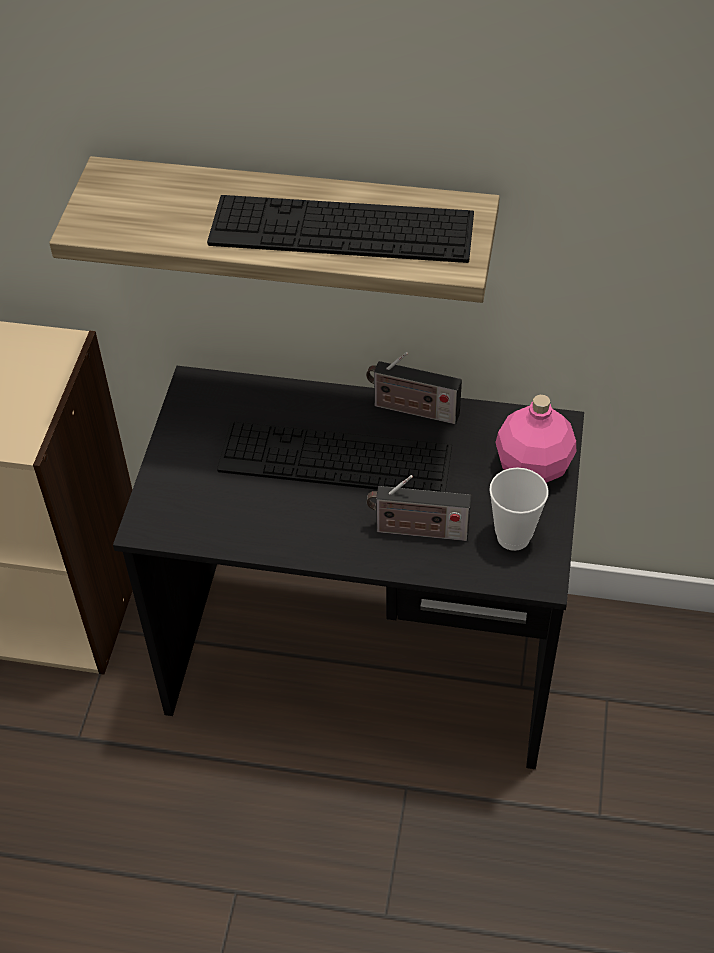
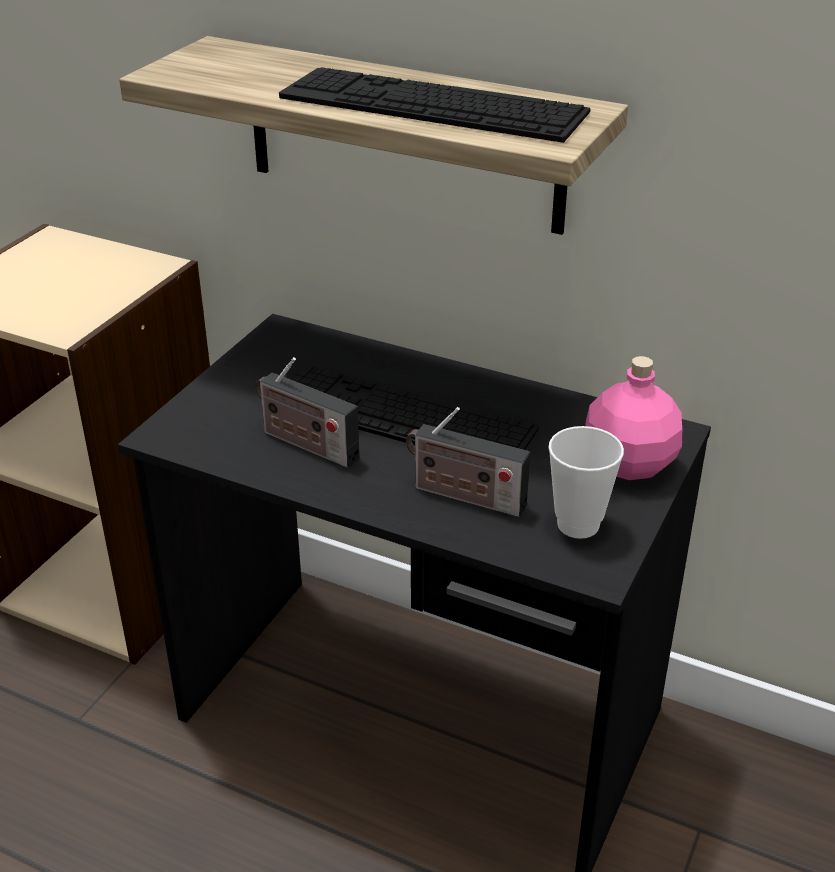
camera: 15 degrees right, 15 degrees down
radio [366,352,462,424] -> radio moved to [255,357,359,468]

